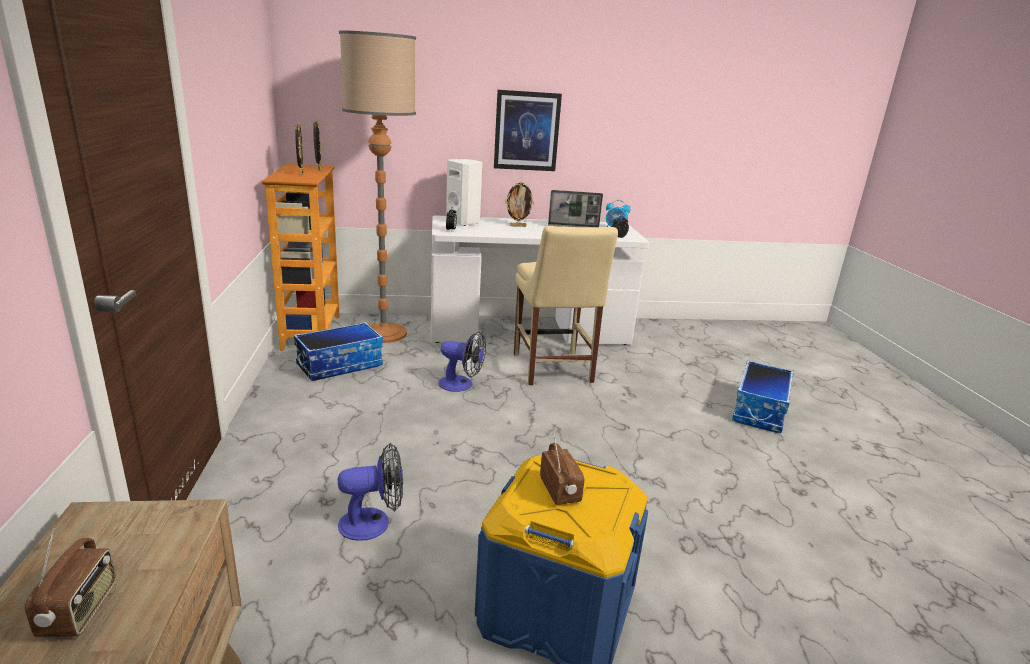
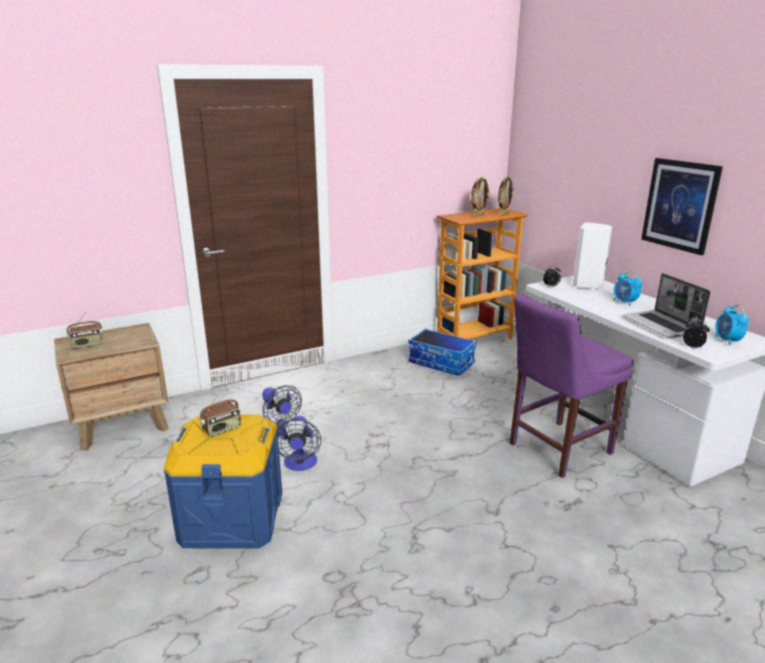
camera: 70 degrees right, 0 degrees up
floor lamp [339,30,416,343] -> none
fan [439,332,486,392] -> fan moved to [277,416,321,471]
picture frame [505,181,534,227] -> alarm clock [614,271,643,306]
beige chair [514,226,618,385] -> purple chair [510,294,633,478]
storage box [732,360,794,433] -> none

